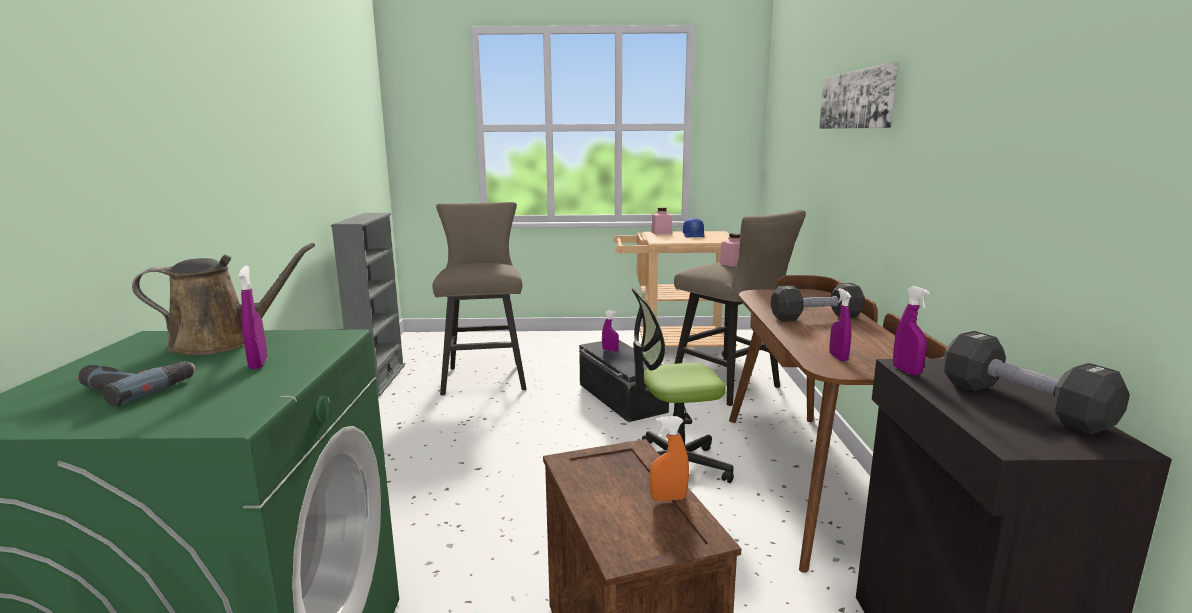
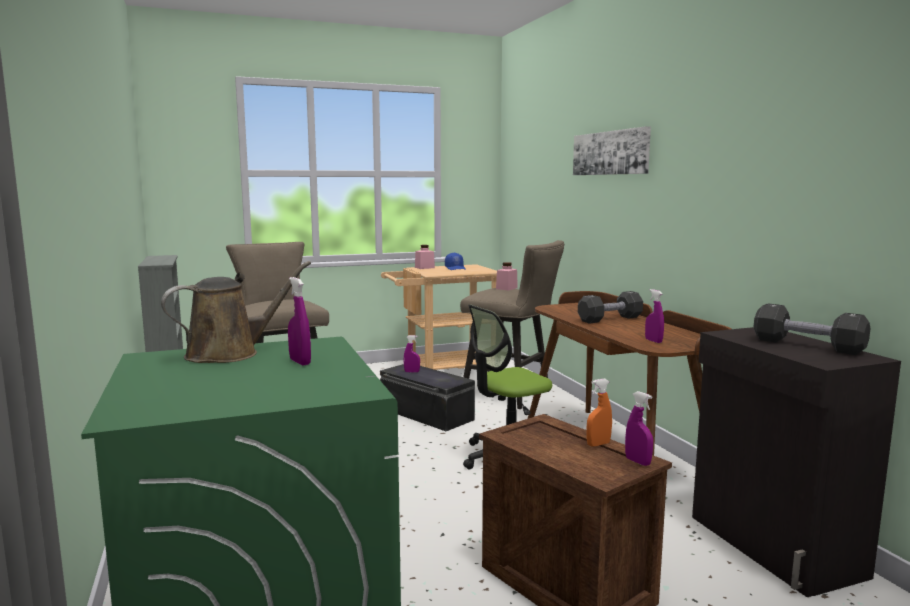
camera: 20 degrees left, 5 degrees down
power drill [78,361,195,406] -> none
purple spray bottle [893,286,930,375] -> purple spray bottle moved to [625,391,653,466]

